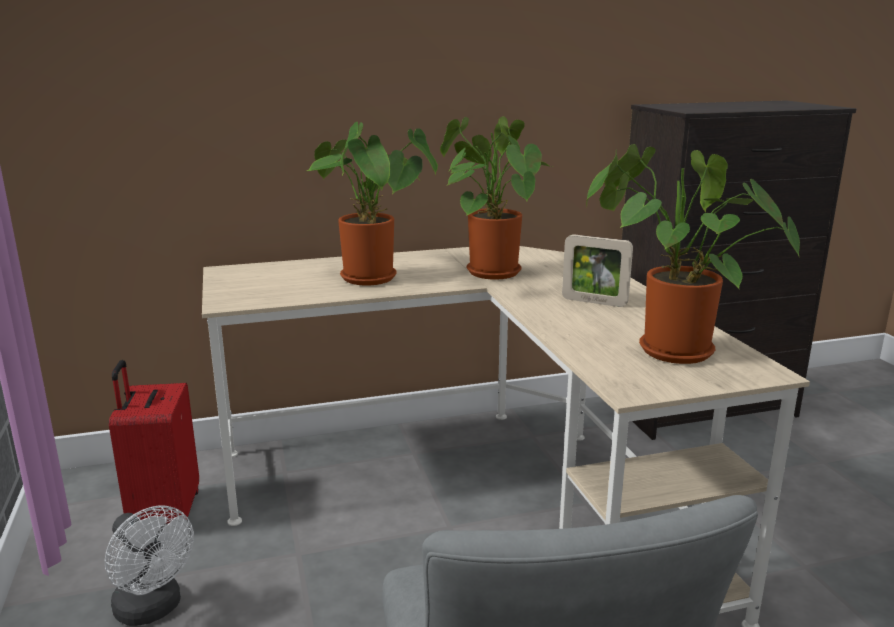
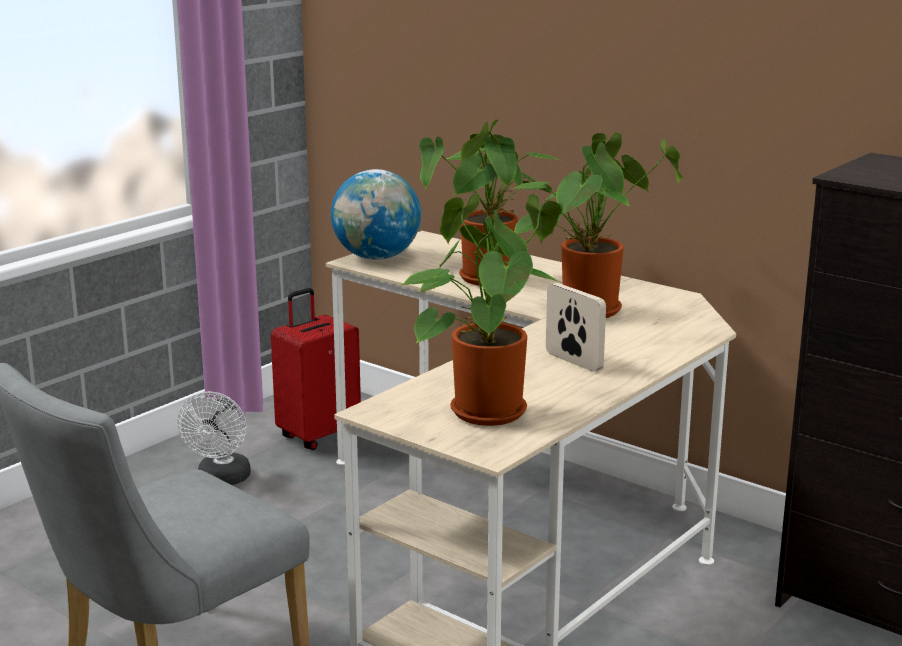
camera: 55 degrees right, 0 degrees up
picture frame [562,234,633,307] -> picture frame turned 150 degrees clockwise [546,283,606,372]
none -> globe [331,169,421,260]

